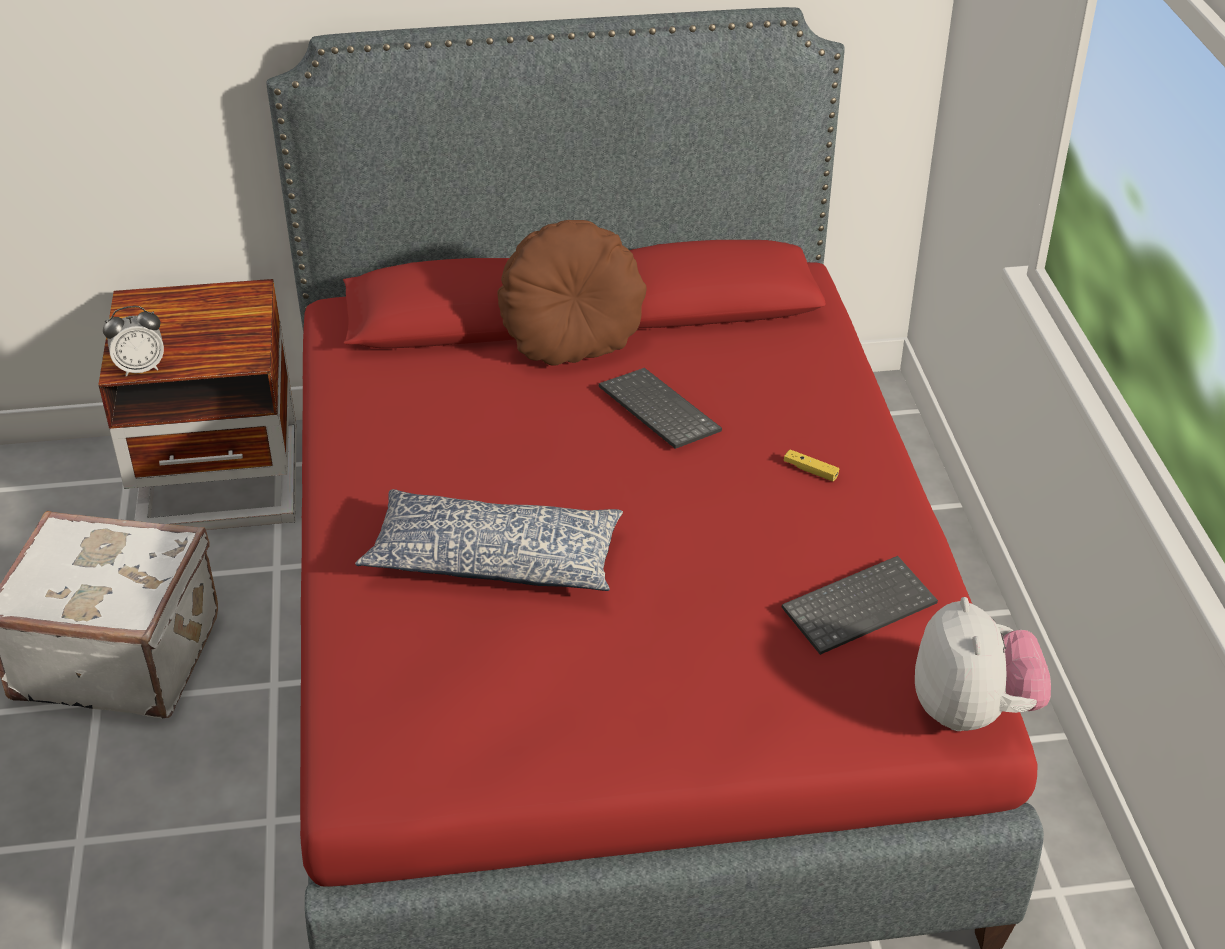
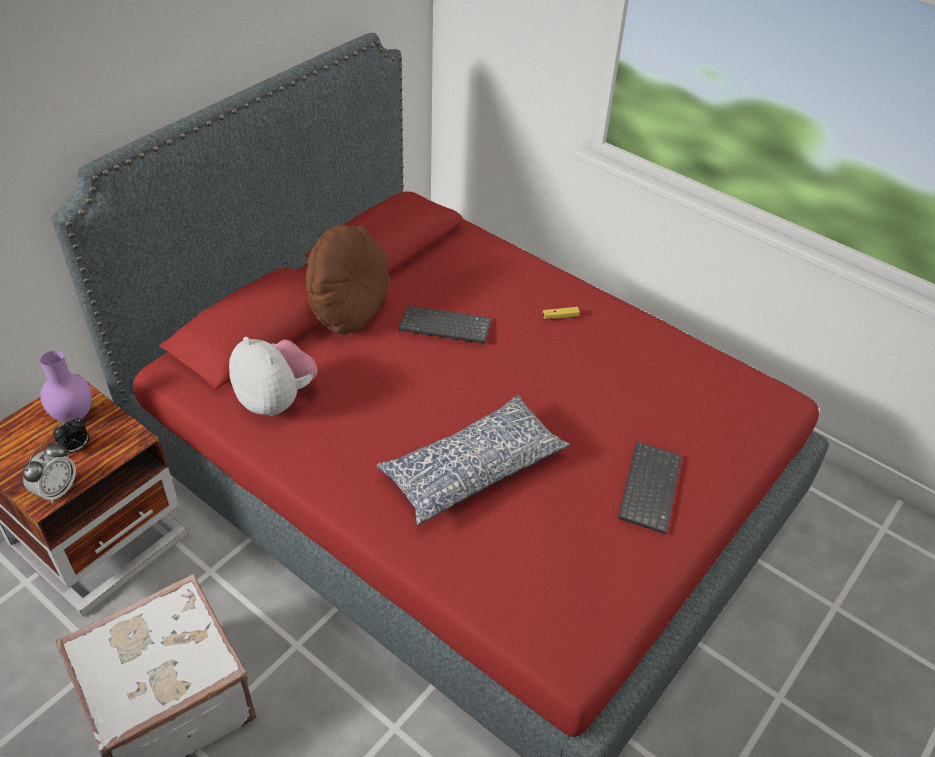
camera: 45 degrees left, 5 degrees up
keyboard [782,556,938,655] -> keyboard moved to [618,441,682,534]
plush toy [915,597,1051,731] -> plush toy moved to [229,337,318,416]
none -> purple vase [40,350,92,423]
none -> alarm clock [53,418,89,455]

